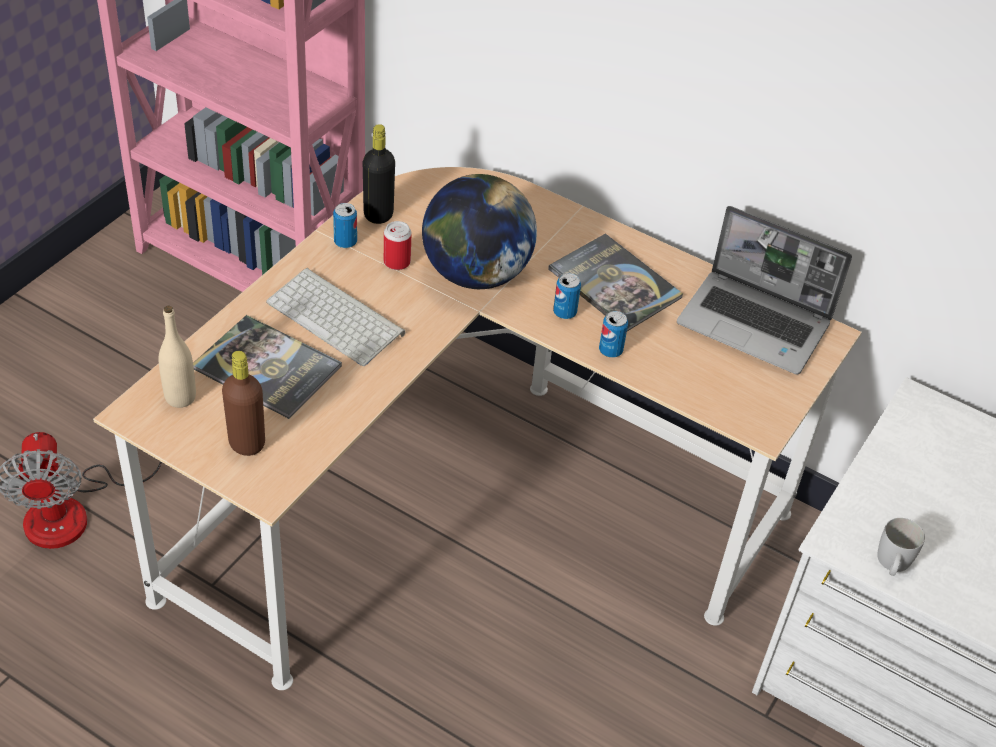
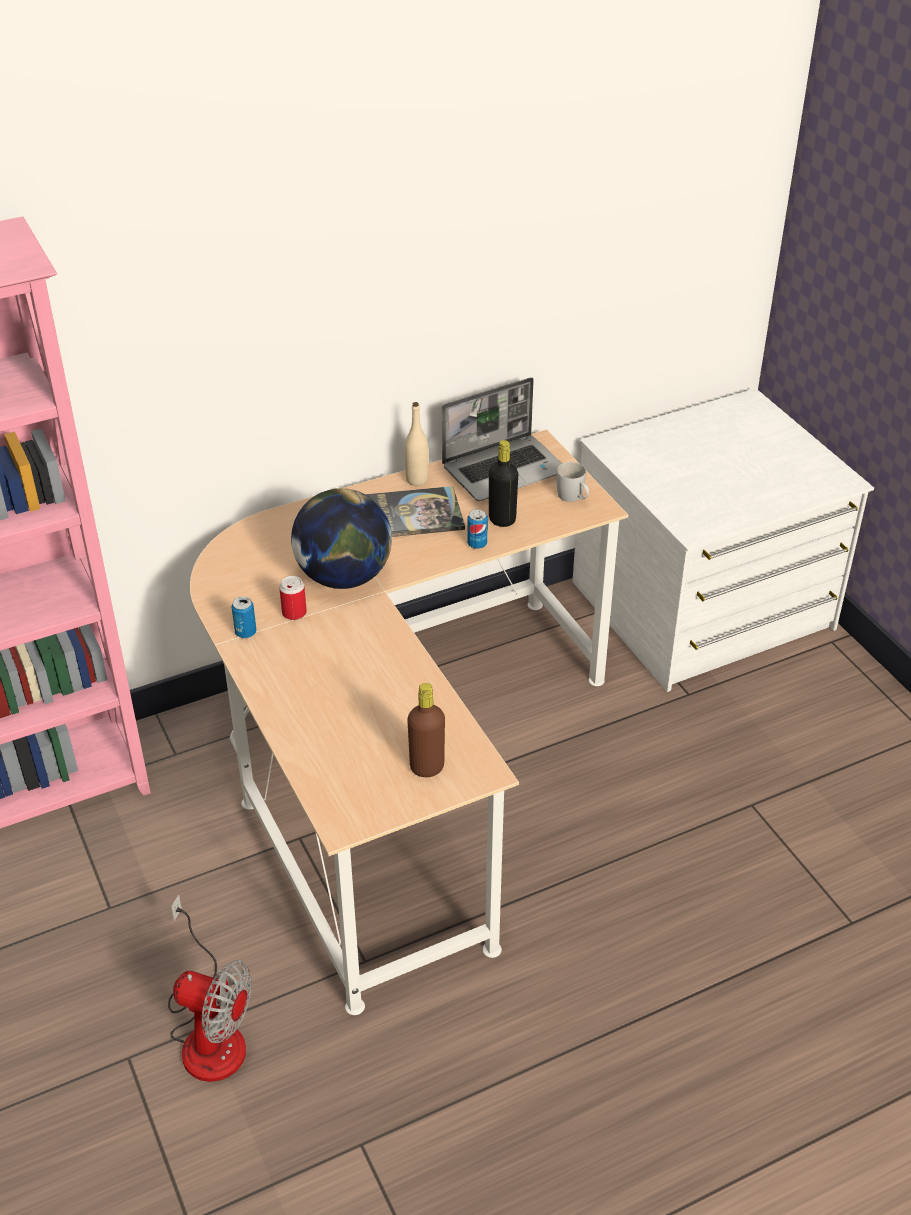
camera: 55 degrees left, 5 degrees down
beige bottle [158,306,196,408] -> beige bottle moved to [405,402,429,486]
book [193,315,342,419] -> none
keyboard [266,268,406,366] -> none
black bottle [363,124,395,224] -> black bottle moved to [489,440,518,527]
can [553,273,581,319] -> none
white mug [877,518,925,576] -> white mug moved to [557,462,589,502]

